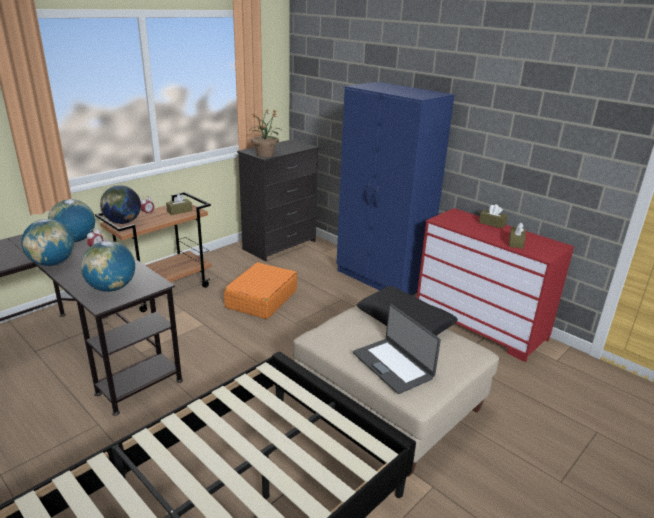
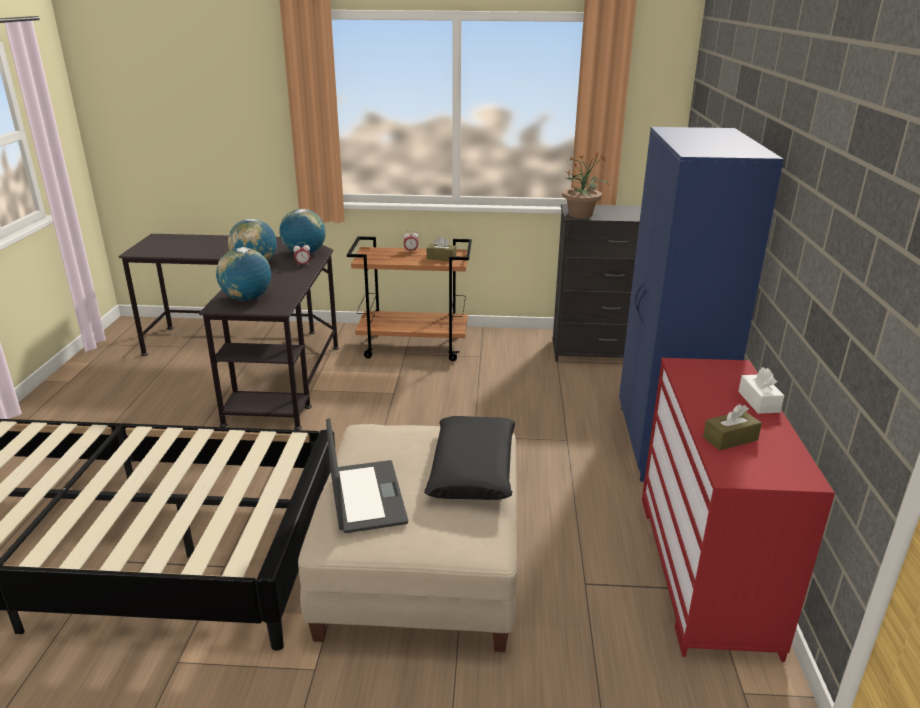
camera: 50 degrees right, 0 degrees up
globe [100,185,141,224] -> none
orange suitcase [224,262,297,319] -> none
laptop [353,304,441,394] -> laptop turned 150 degrees clockwise [326,418,408,533]
brown tissue box [479,204,508,229] -> white tissue box [738,367,784,414]

